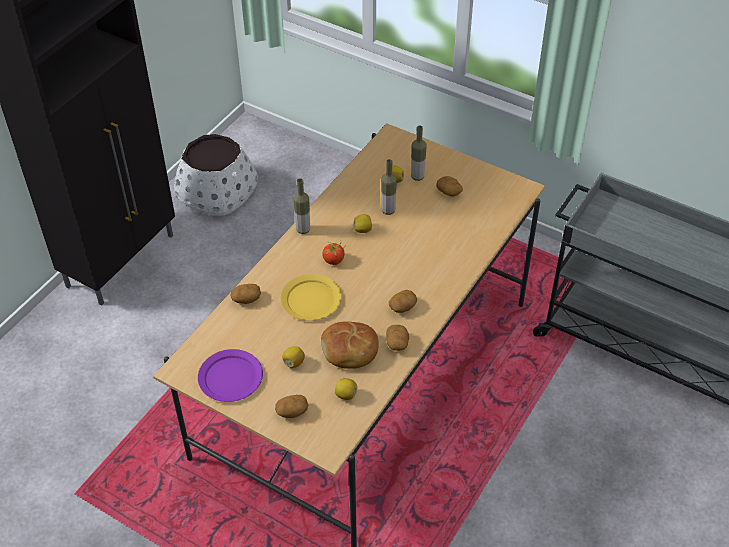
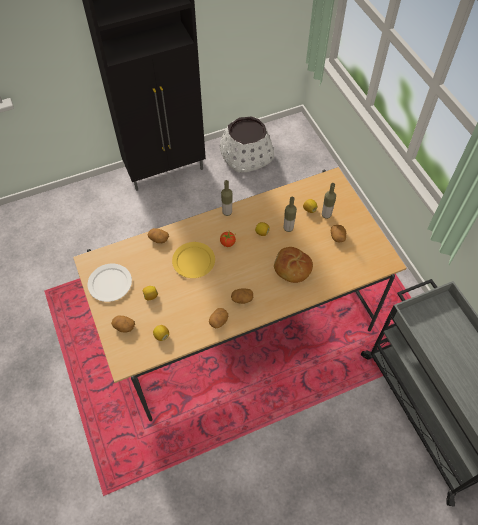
camera: 35 degrees right, 10 degrees up
purple plate [198,349,263,402] -> white plate [87,264,132,302]
bread [321,321,379,369] -> bread moved to [274,247,313,283]

